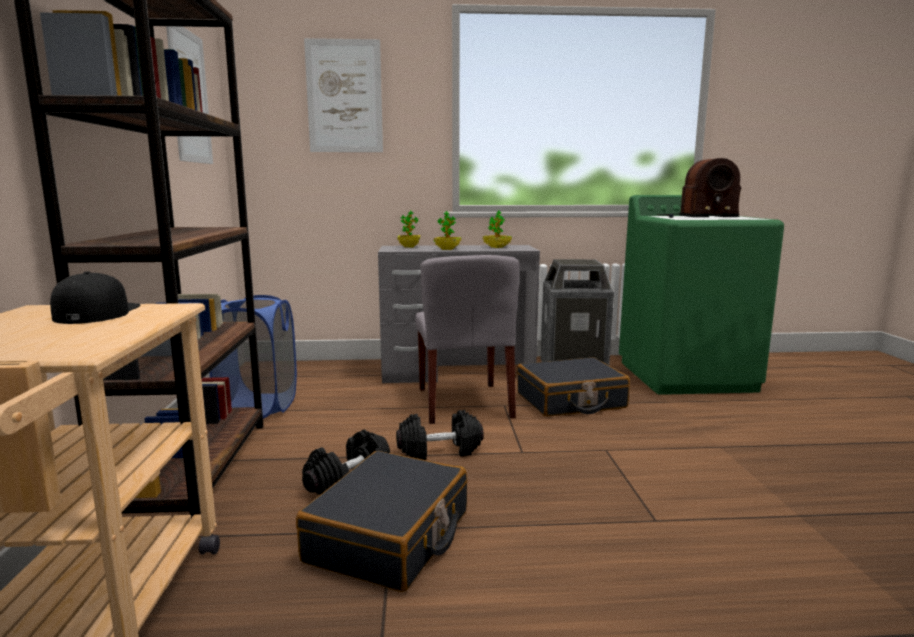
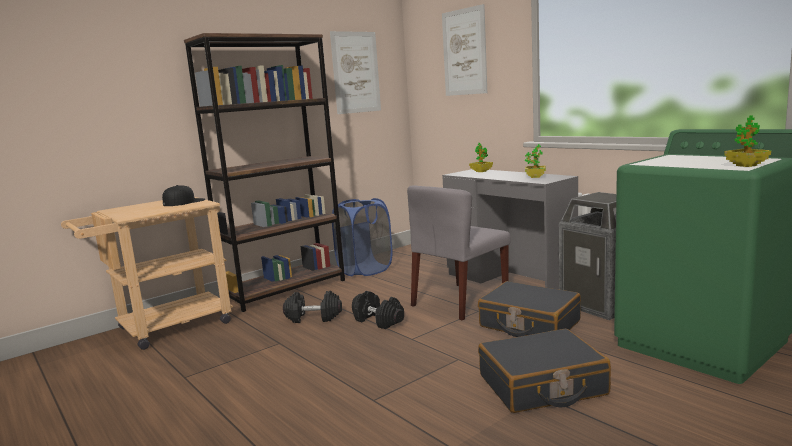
camera: 55 degrees right, 0 degrees up
black suitcase [296,451,467,592] -> black suitcase moved to [478,329,611,413]
potted plant [434,211,461,250] -> potted plant moved to [724,115,771,167]
radio [657,158,741,218] -> none

